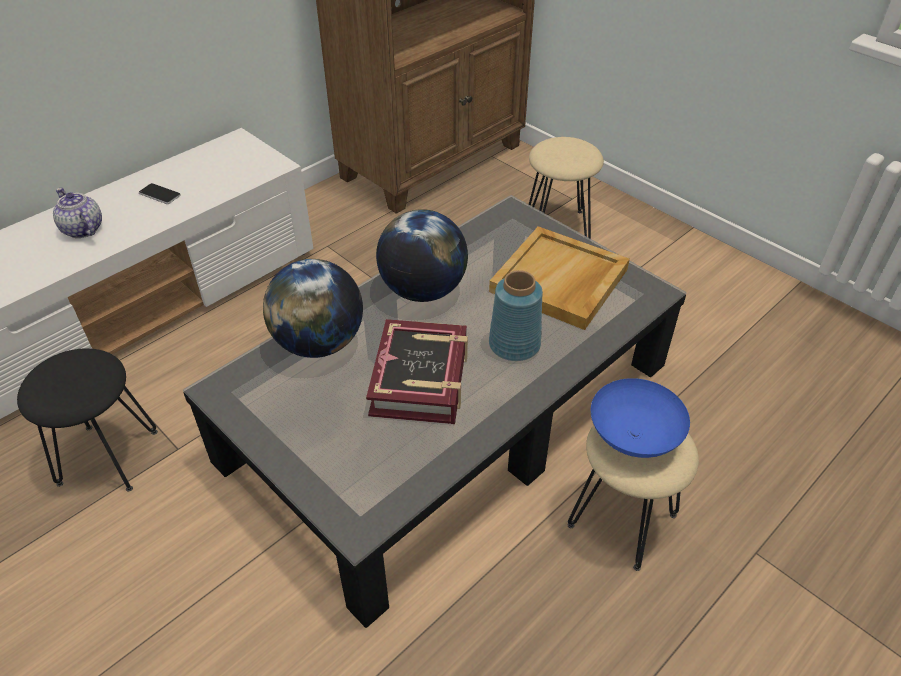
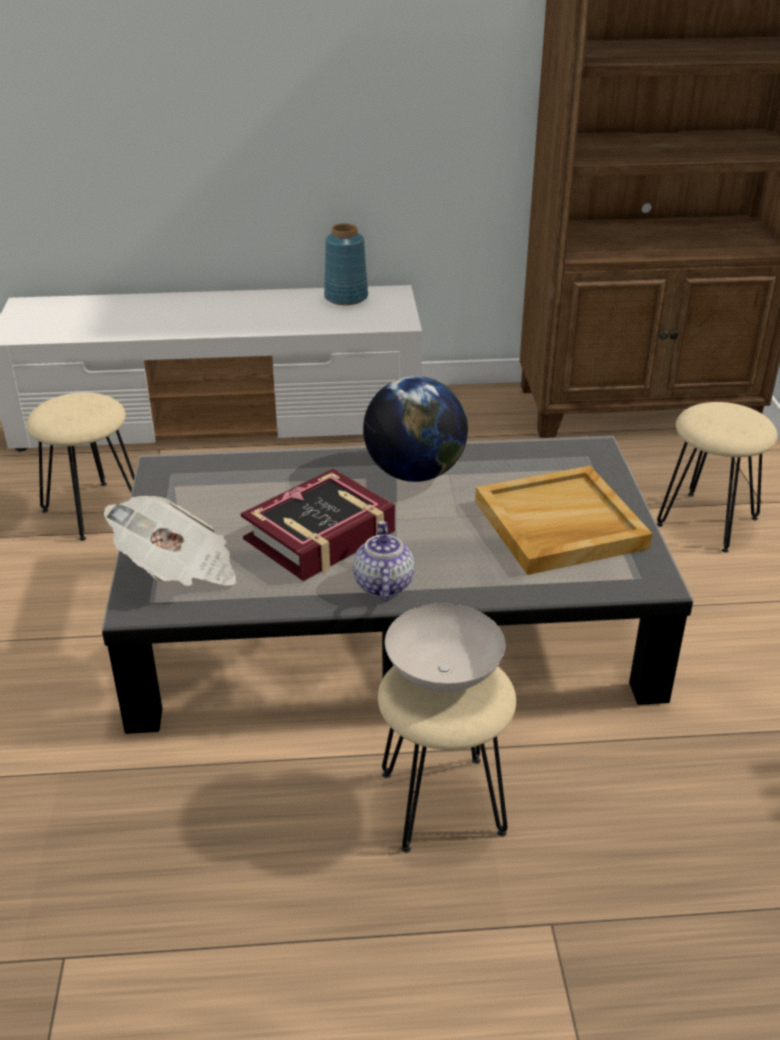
camera: 40 degrees right, 10 degrees down
black stool [17,348,158,491] -> beige stool [26,392,135,541]
teapot [53,188,102,238] -> teapot moved to [353,521,414,601]
phone [139,183,181,204] -> none
globe [263,259,363,358] -> none
blue vase [489,270,543,361] -> blue vase moved to [324,223,368,305]
blue bowl [591,378,690,458] -> white bowl [385,603,505,692]
none -> newspaper [104,496,237,586]

